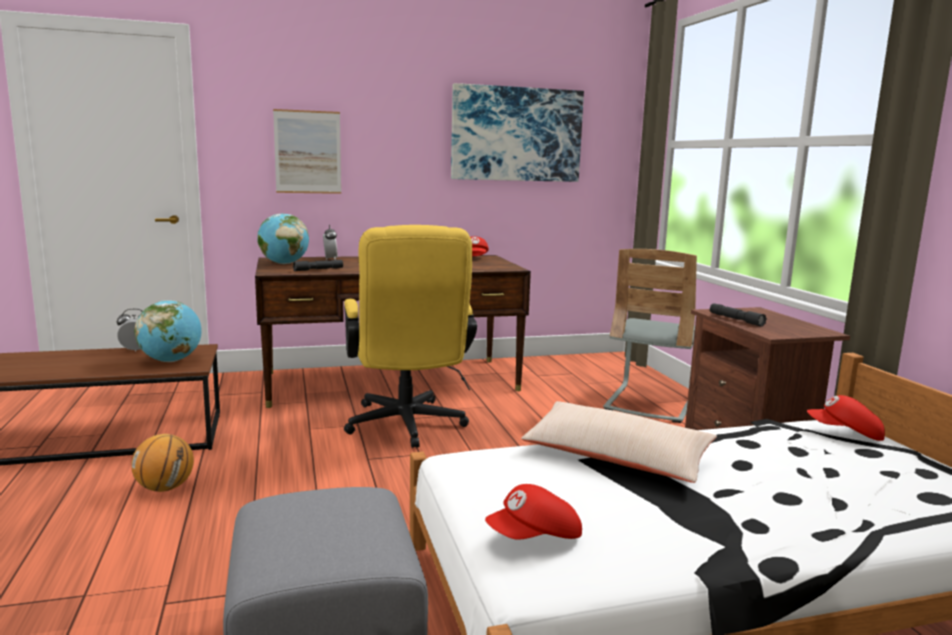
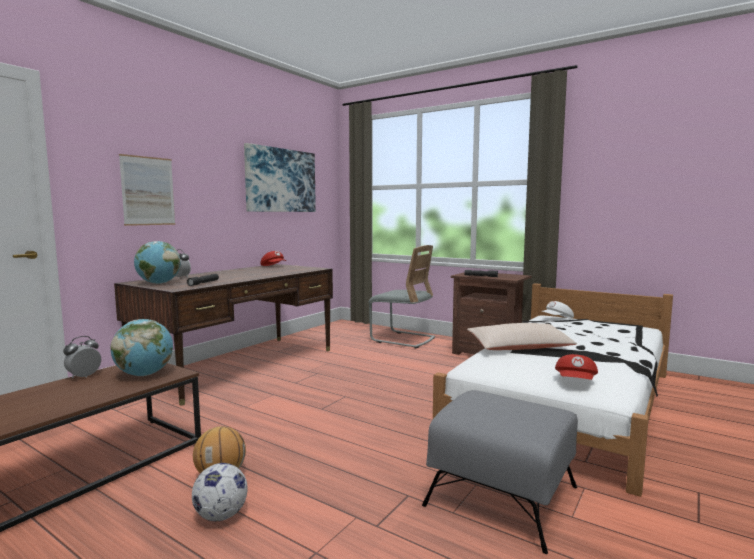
camera: 40 degrees left, 5 degrees down
yellow office chair [344,225,477,448] -> none
grey chair [603,249,697,423] -> grey chair turned 45 degrees counterclockwise [368,245,435,348]
red cap [807,395,885,441] -> white cap [541,301,574,318]
none -> football [192,463,248,521]

